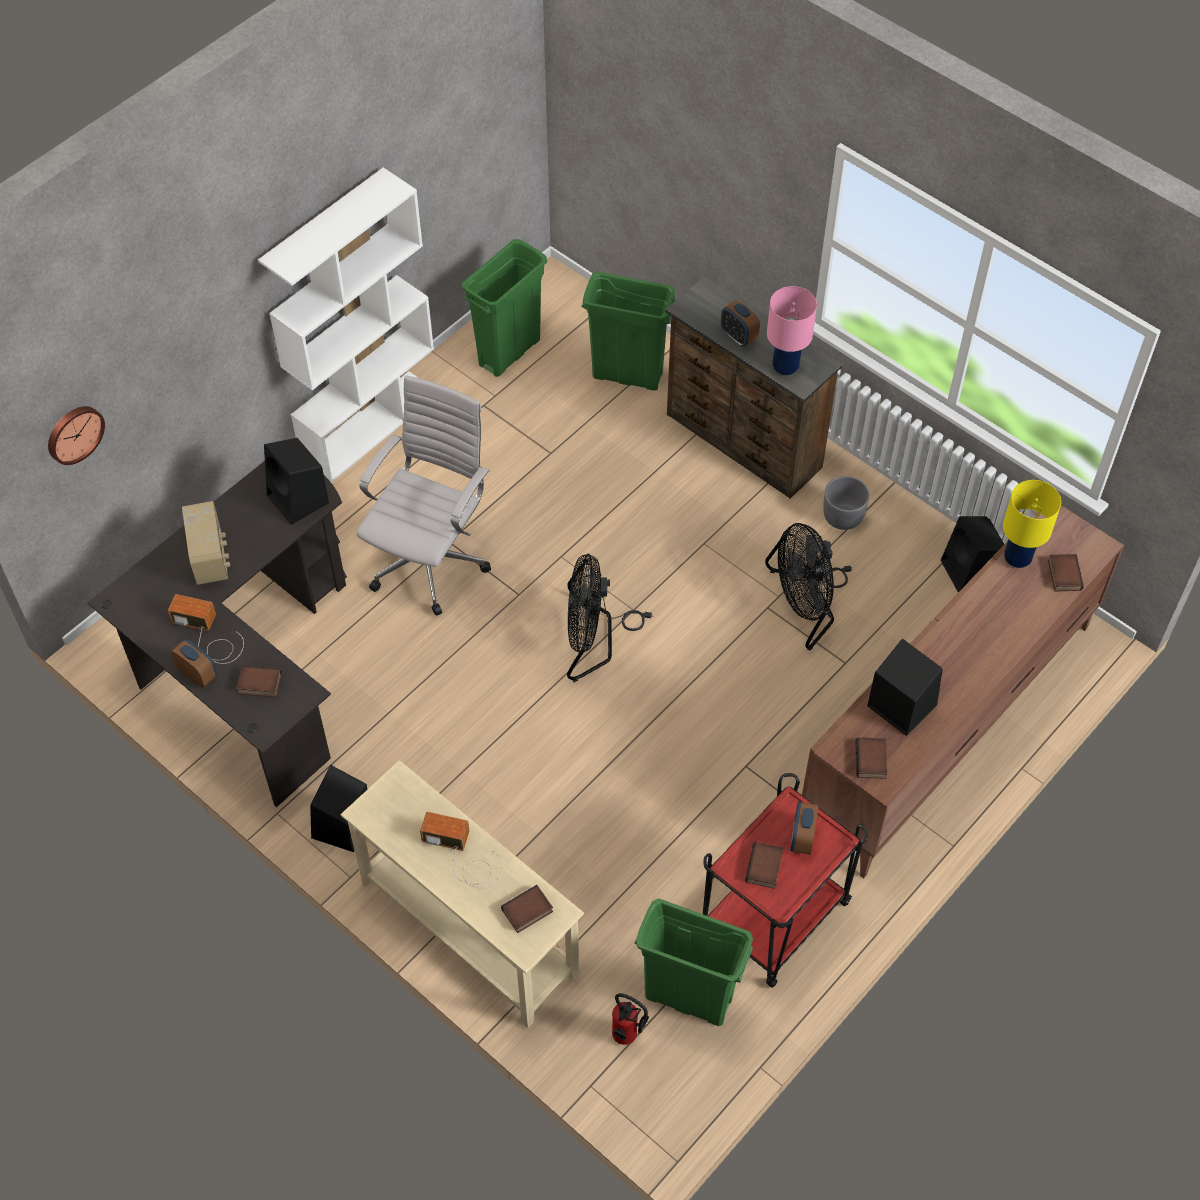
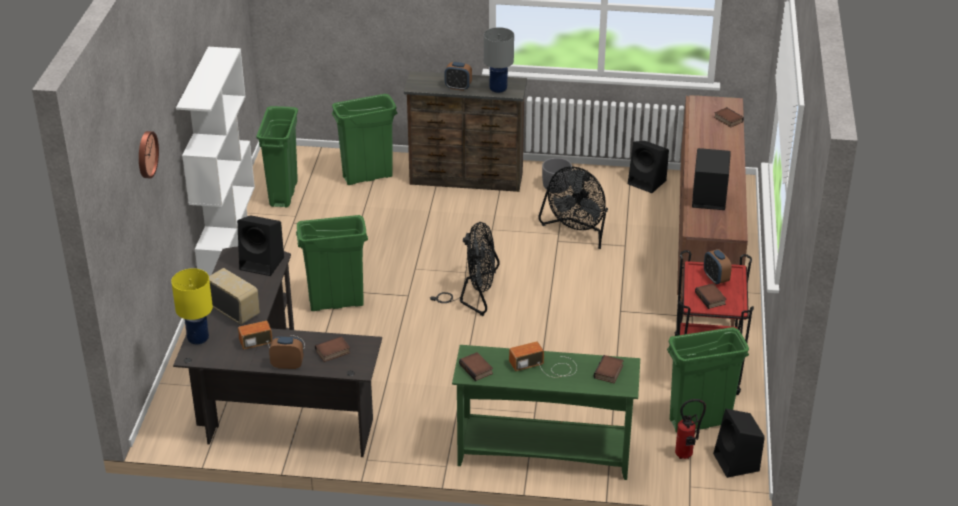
camera: 35 degrees left, 20 degrees down
wall clock [48,406,105,465] -> wall clock moved to [139,131,159,178]
black speaker [310,765,367,852] -> black speaker moved to [713,409,765,478]
beige console table [341,760,584,1028] -> green console table [452,345,640,480]
white office chair [356,375,491,616] -> green trash can [296,215,368,311]
black fan [567,554,654,682] -> black fan turned 135 degrees counterclockwise [430,222,500,316]
pink table lamp [767,286,817,375] -> grey table lamp [484,27,514,93]
book [855,737,888,779] -> book moved to [459,352,493,381]
yellow table lamp [1003,480,1061,568] -> yellow table lamp moved to [171,268,213,345]

